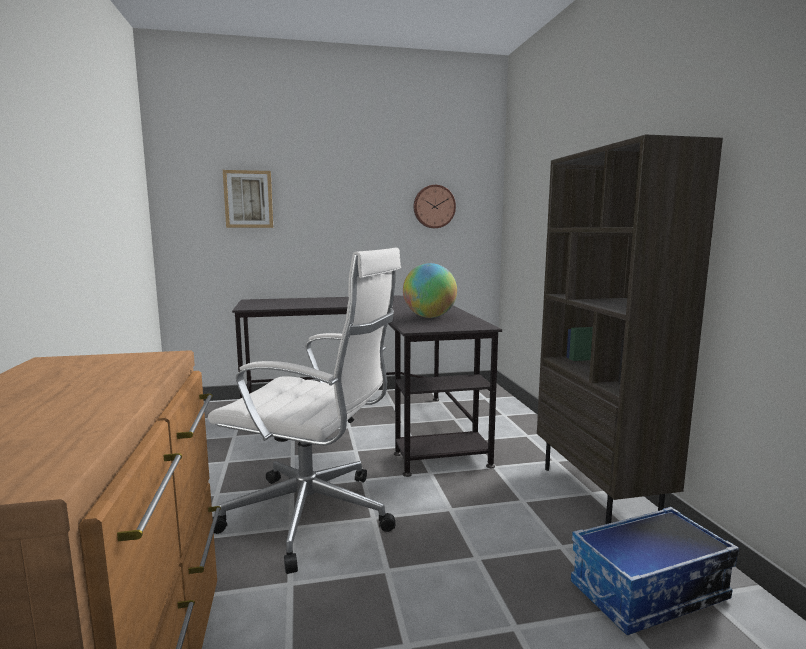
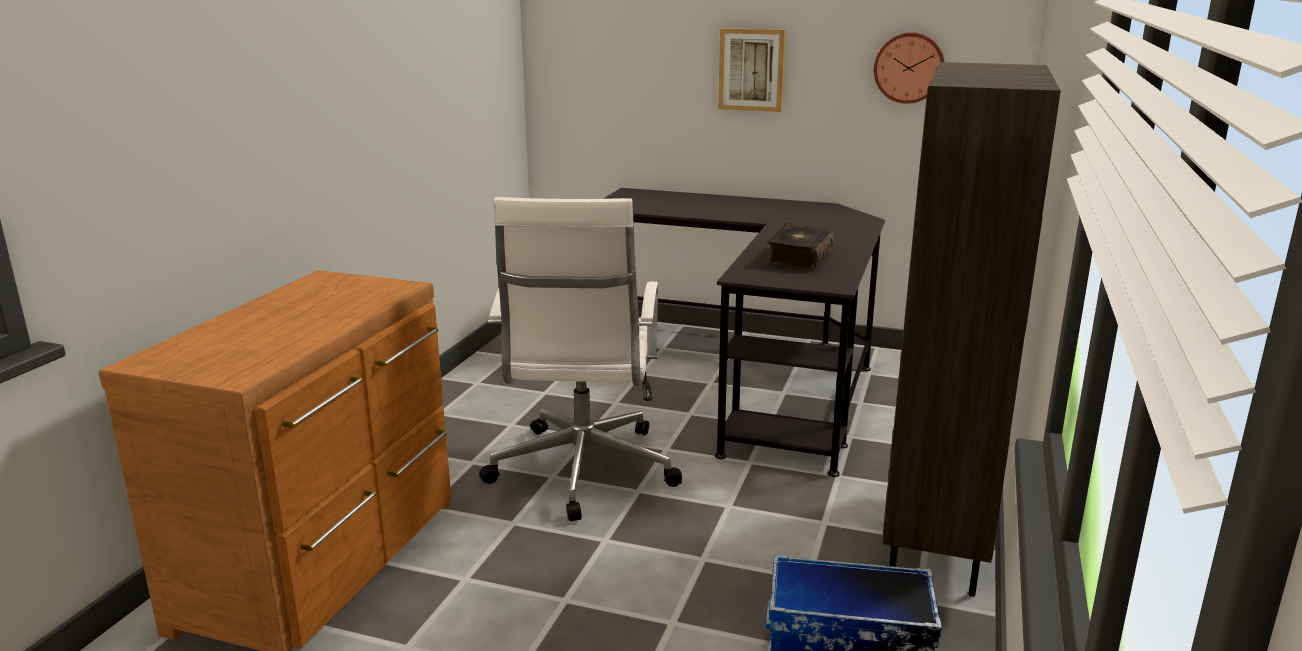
camera: 30 degrees right, 10 degrees up
white office chair [208,248,401,574] -> white office chair turned 45 degrees clockwise [479,197,682,521]
picture [223,170,273,228] -> picture moved to [718,28,786,112]
globe [403,263,457,318] -> book [765,223,834,270]

